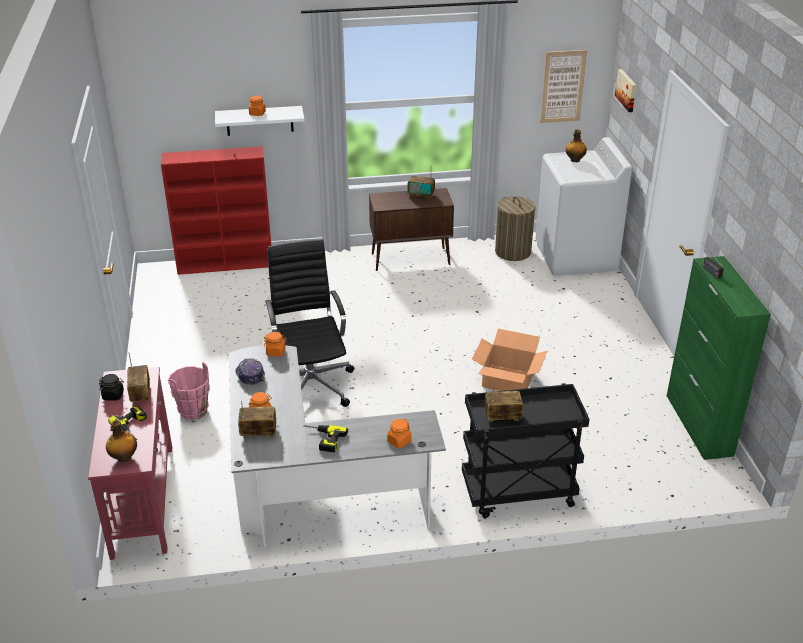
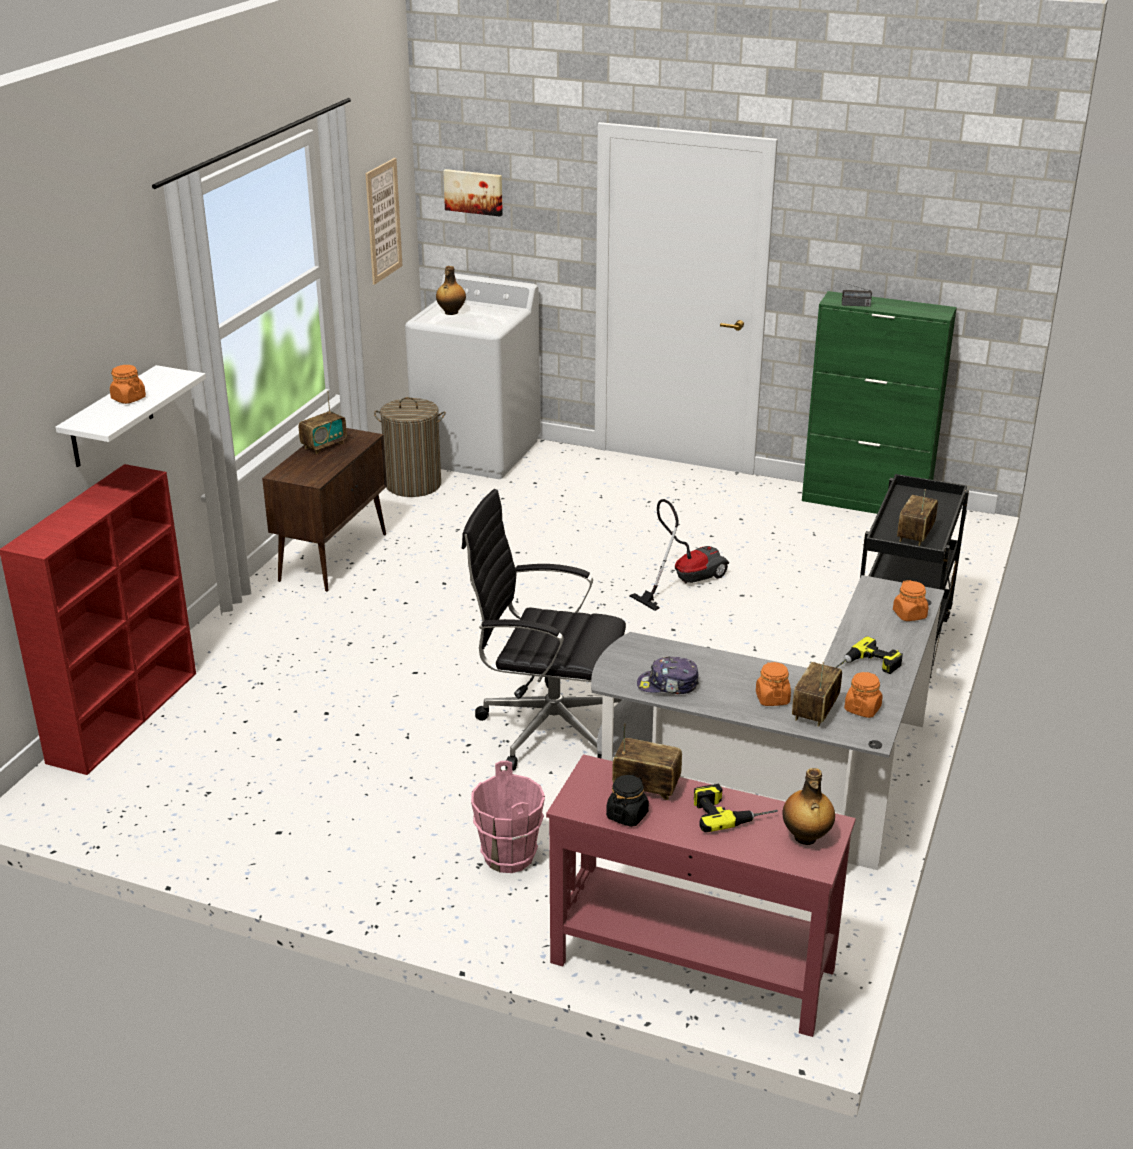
camera: 60 degrees left, 5 degrees down
orange jar [264,332,287,357] -> orange jar moved to [844,672,883,718]
cardboard box [472,329,547,391] -> vacuum cleaner [629,499,729,611]

